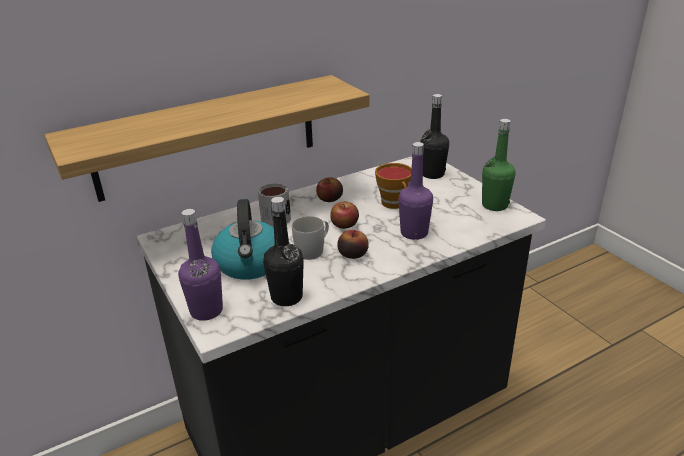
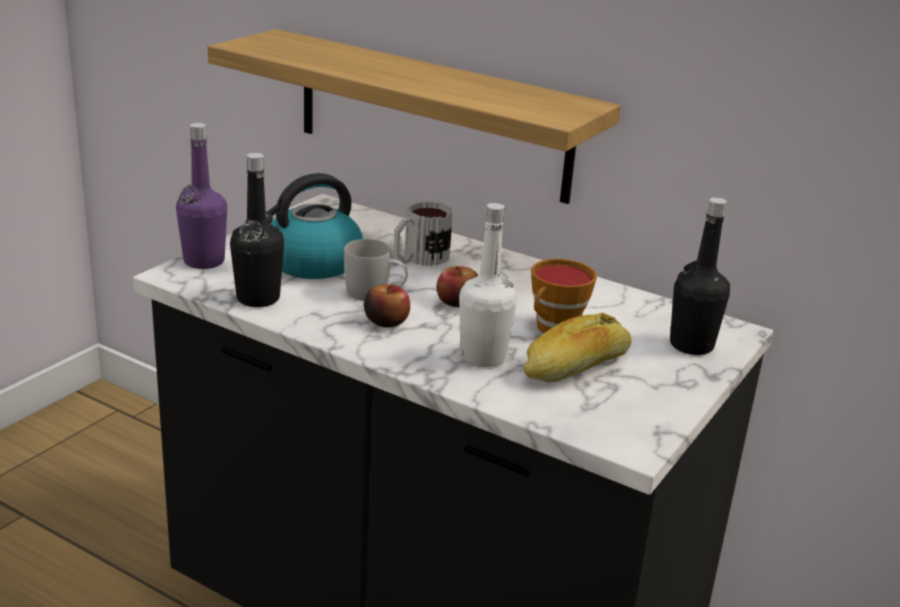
camera: 60 degrees right, 5 degrees down
apple [316,177,343,202] -> none
purple bottle [398,142,433,240] -> white bottle [459,203,517,367]
green bottle [482,119,516,211] -> none
none -> bread [523,313,632,383]

